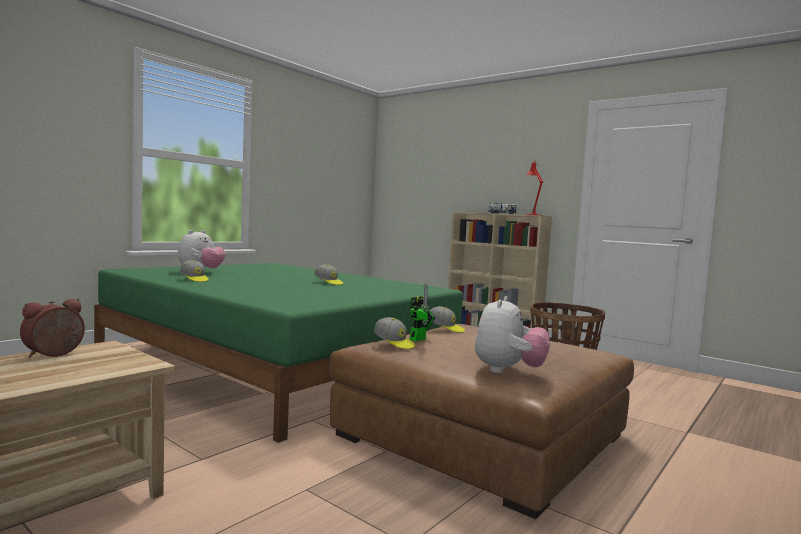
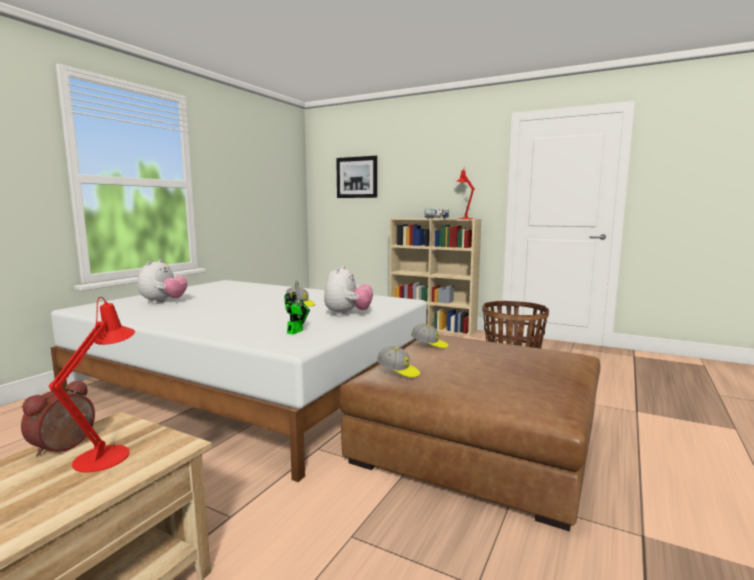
camera: 10 degrees left, 5 degrees up
green bed [94,263,463,443] -> white bed [50,280,427,482]
cap [180,260,208,282] -> none
toy robot [409,284,435,341] -> toy robot moved to [285,281,310,334]
plush toy [475,296,550,373] -> plush toy moved to [324,266,373,316]
none -> red table lamp [49,297,135,473]
none -> picture [336,156,377,198]

